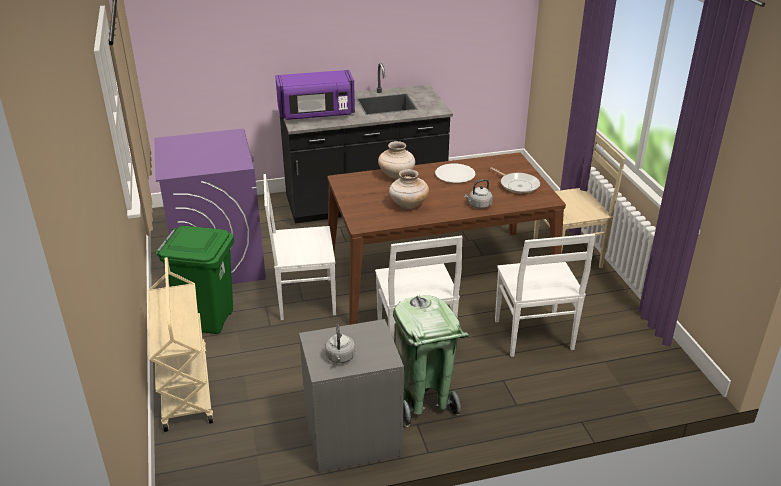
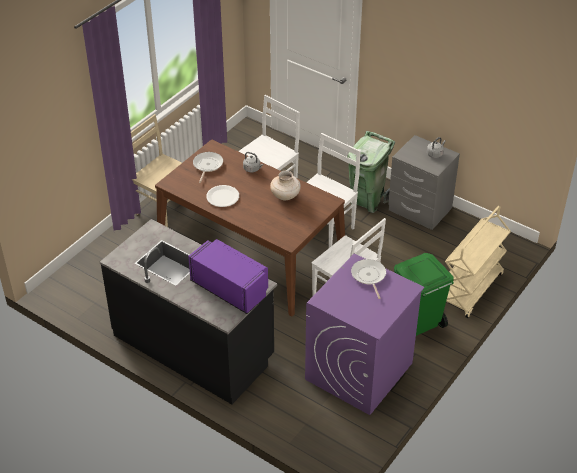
camera: 130 degrees left, 10 degrees up
beige vase [378,141,415,179] -> none
none -> frying pan [351,259,386,299]

